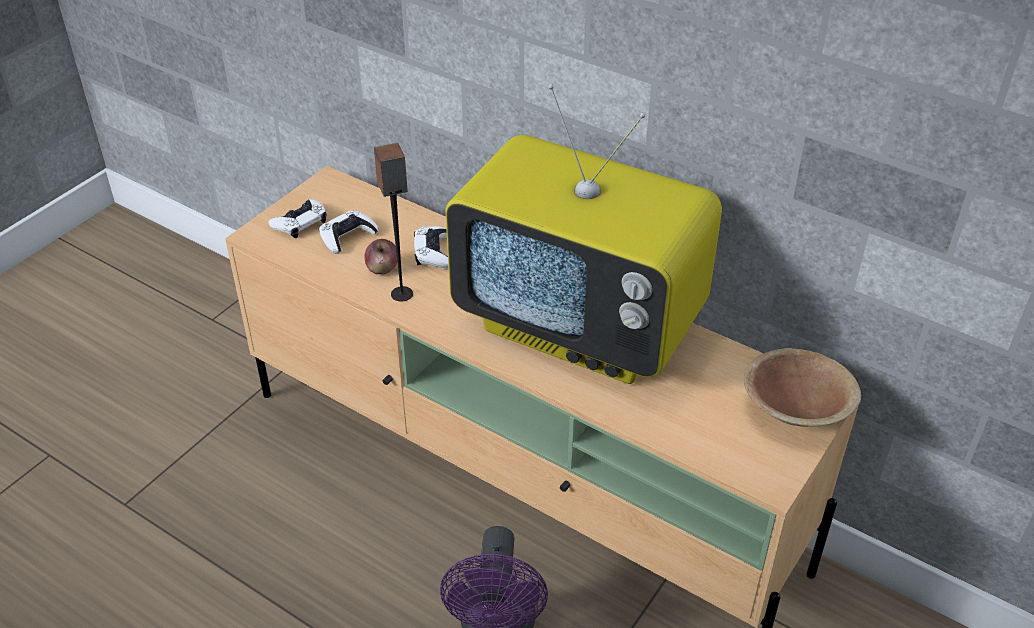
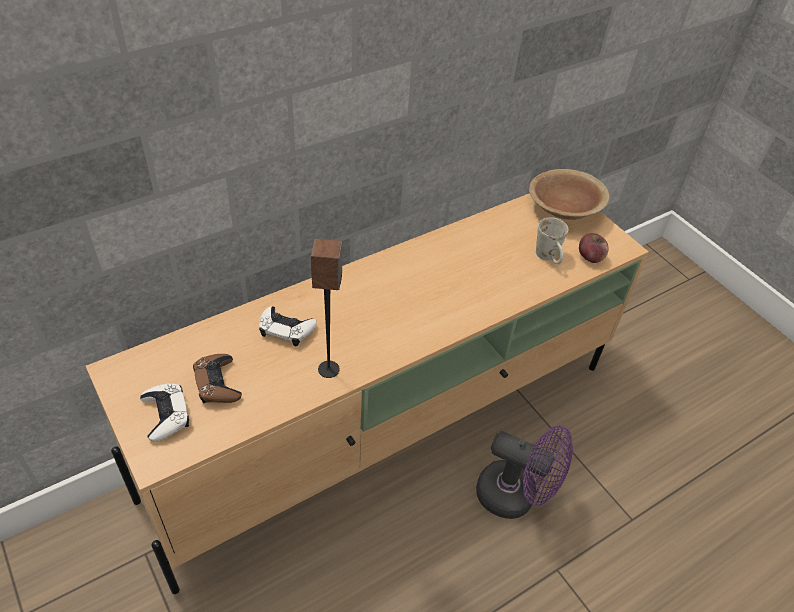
camera: 70 degrees left, 5 degrees up
white game controller [319,210,378,254] -> brown game controller [193,354,242,404]
apple [364,239,397,274] -> apple moved to [579,233,609,263]
television [446,84,722,384] -> none
none -> white mug [536,217,568,264]

